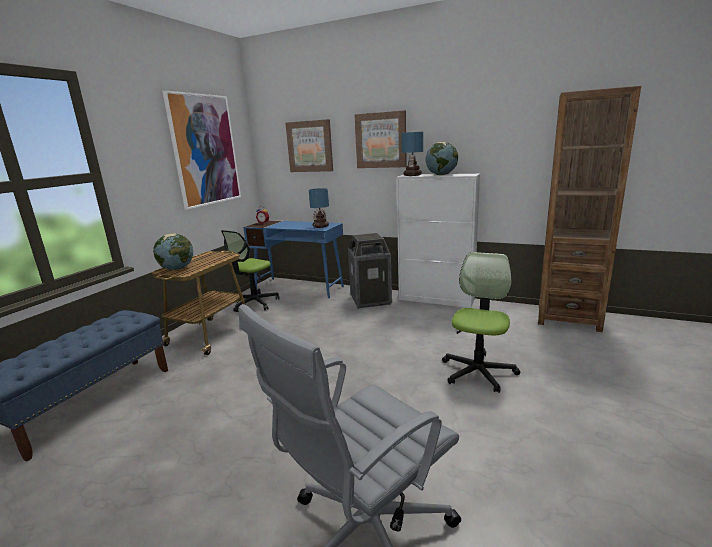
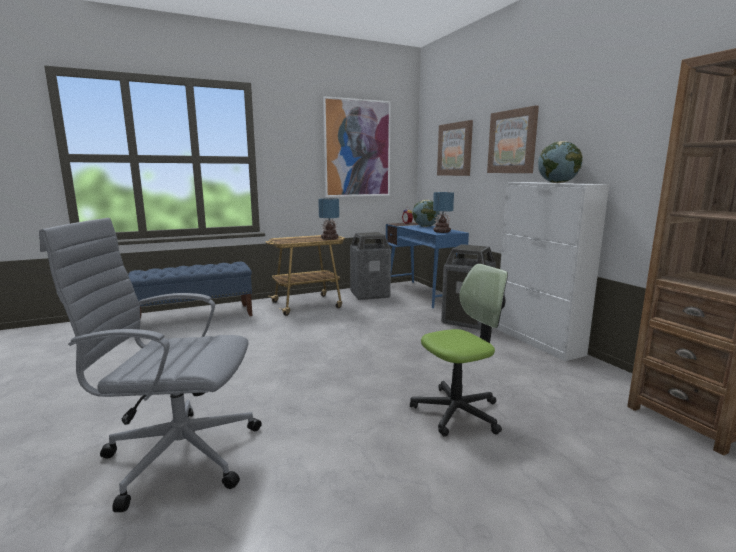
camera: 40 degrees right, 5 degrees down
globe [153,234,193,270] -> globe moved to [412,200,440,227]
office chair [221,230,280,312] -> trash can [350,232,391,300]
table lamp [401,132,423,176] -> table lamp moved to [318,198,339,240]

